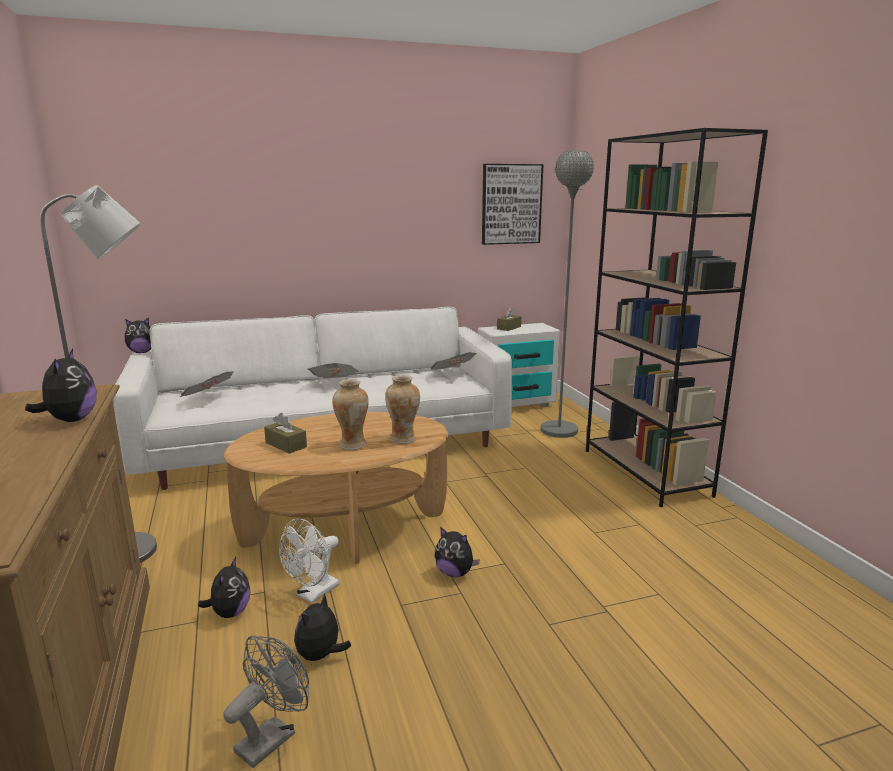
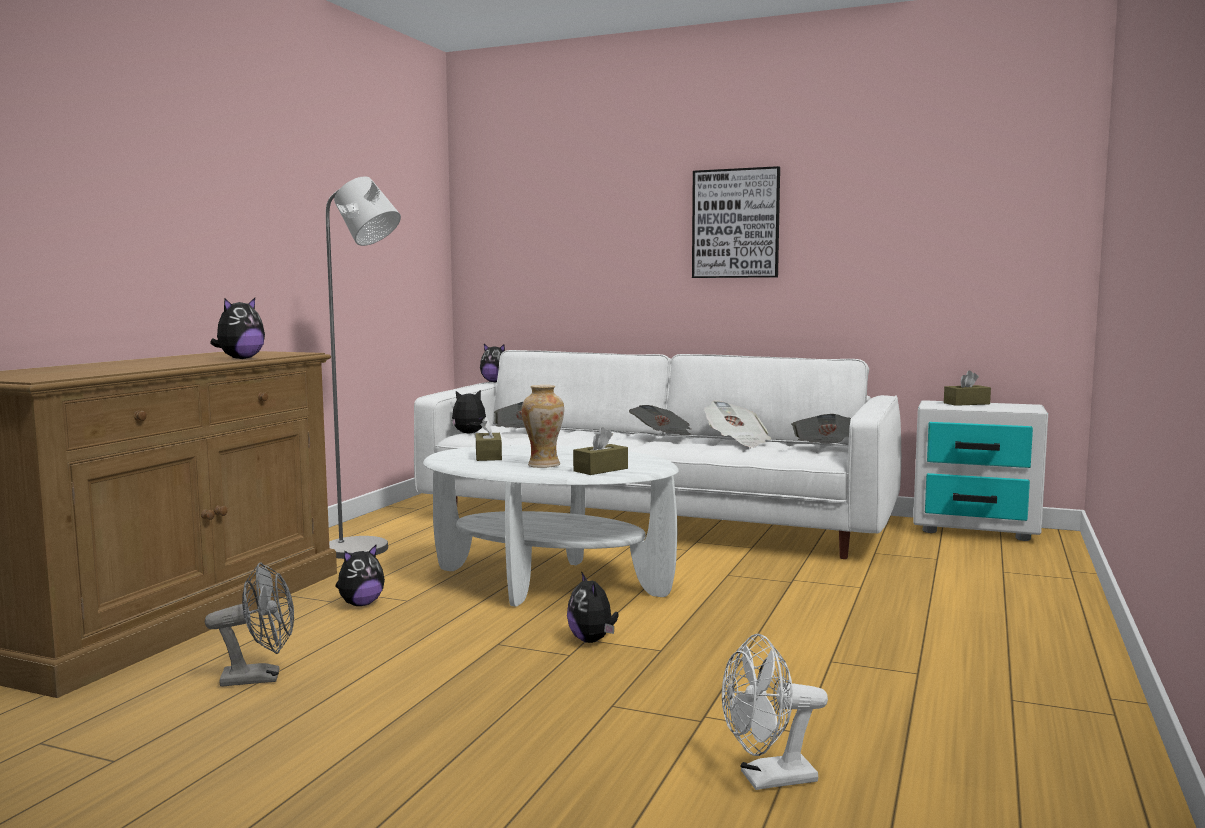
camera: 40 degrees right, 10 degrees down
brown coffee table [224,412,448,564] -> white coffee table [423,445,679,607]
white fan [279,519,340,603] -> white fan moved to [722,634,828,790]
plush toy [294,593,351,665] -> plush toy moved to [452,389,486,434]
vase [385,375,420,444] -> brown tissue box [573,427,628,475]
picture [482,164,544,245] -> picture moved to [692,166,780,278]
grey floor lamp [541,151,594,438] -> none
beige bookcase [586,128,768,507] -> none
none -> newspaper [704,401,771,447]

